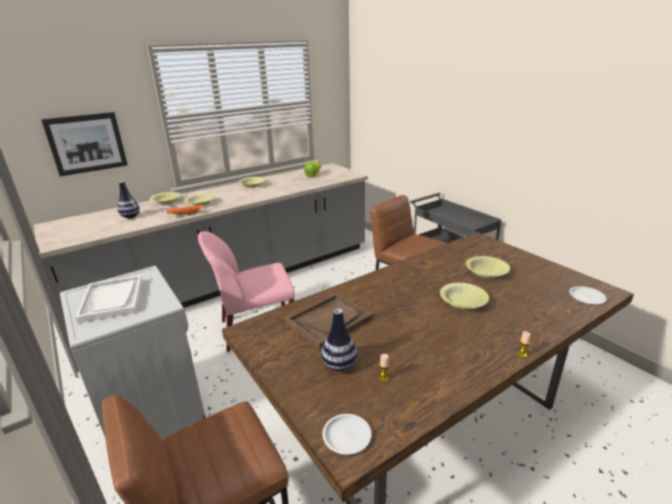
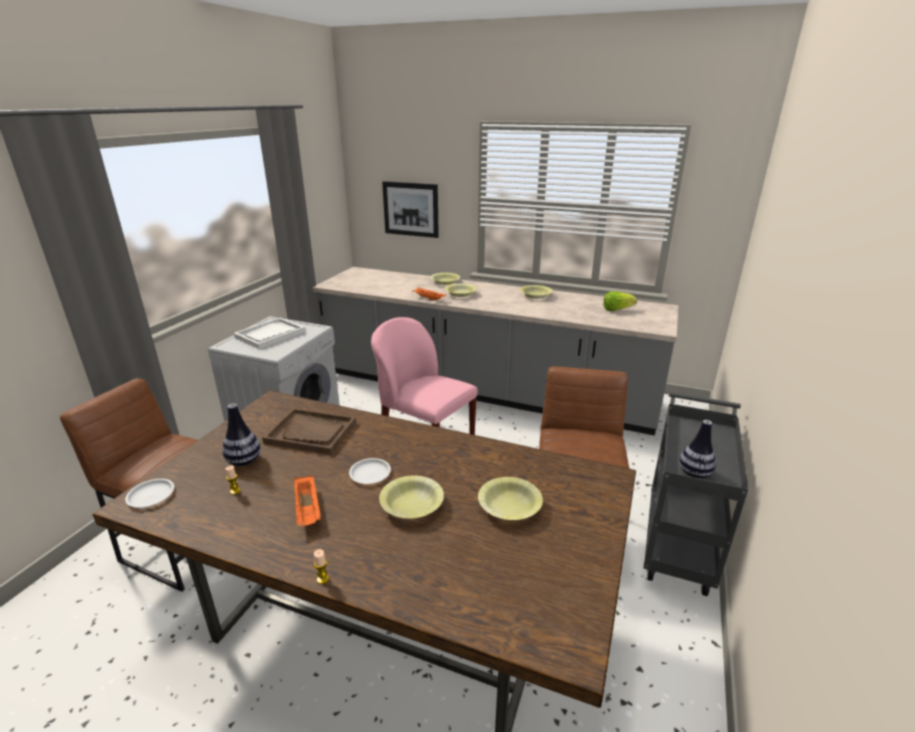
camera: 55 degrees right, 0 degrees up
vase [118,181,140,219] -> vase moved to [679,420,716,479]
white plate [569,286,607,304] -> white plate moved to [349,458,391,484]
none -> orange tray [294,475,321,526]

